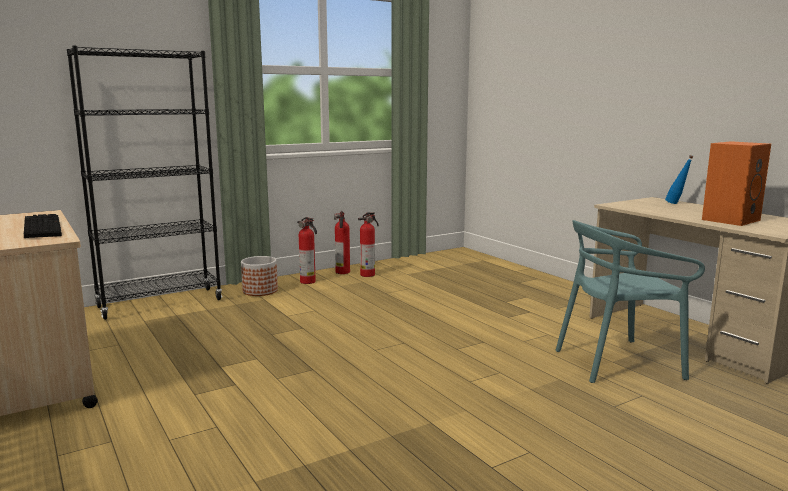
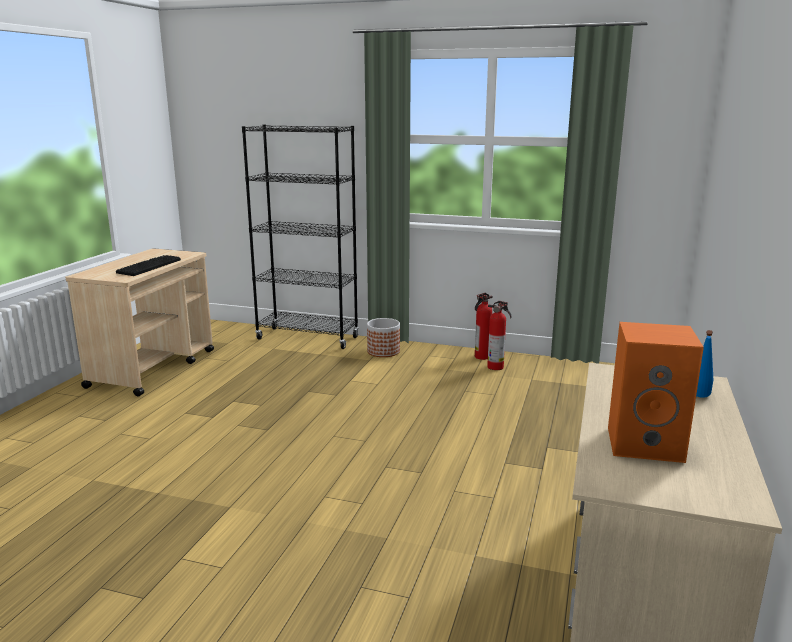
camera: 50 degrees right, 5 degrees up
fire extinguisher [297,217,317,284] -> none
turquoise chair [556,220,705,383] -> none

